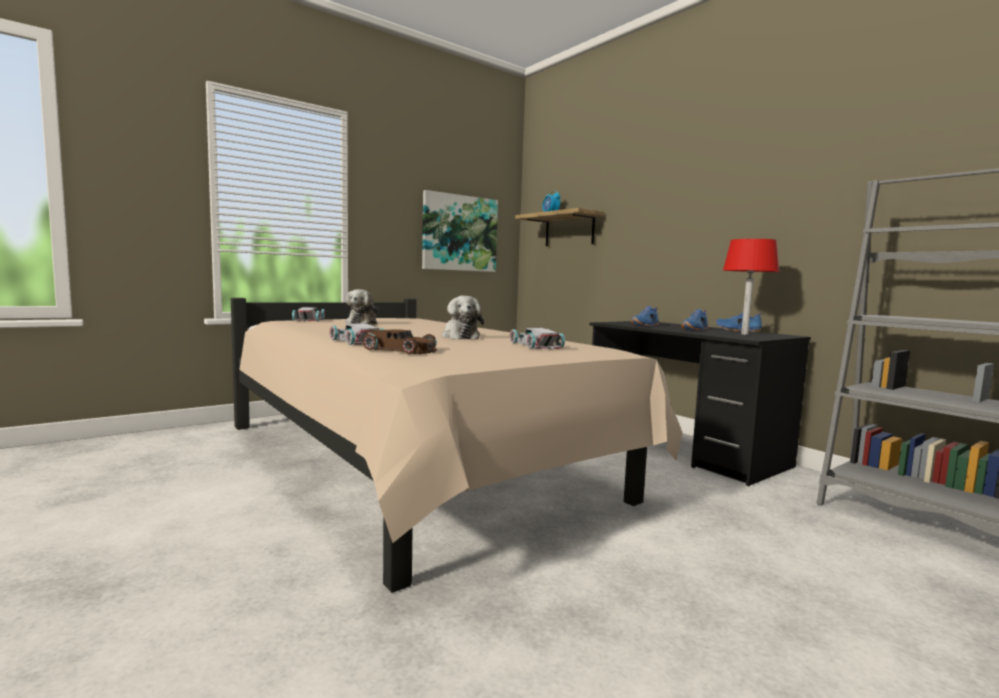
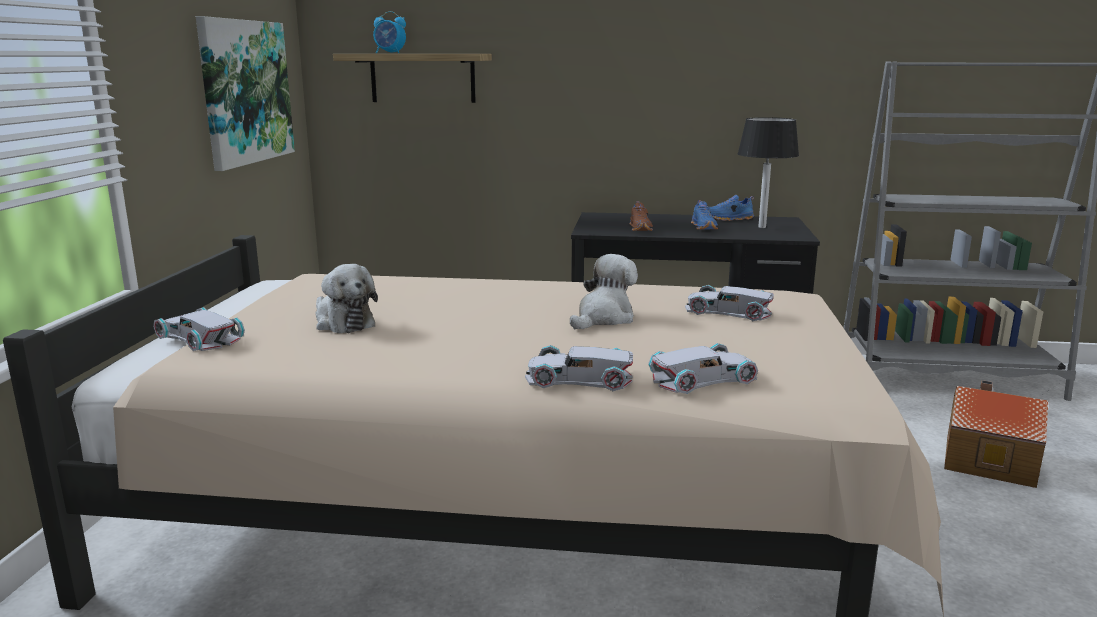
camera: 45 degrees left, 10 degrees up
brown toy car [362,329,437,354] -> white toy car [648,343,758,394]
plush toy [442,296,484,339] -> plush toy turned 75 degrees counterclockwise [570,254,638,329]
blue shoe [631,306,659,326] -> brown shoe [629,201,653,231]
red table lamp [723,239,780,335] -> black table lamp [738,117,799,228]
none -> toy house [944,380,1048,488]

